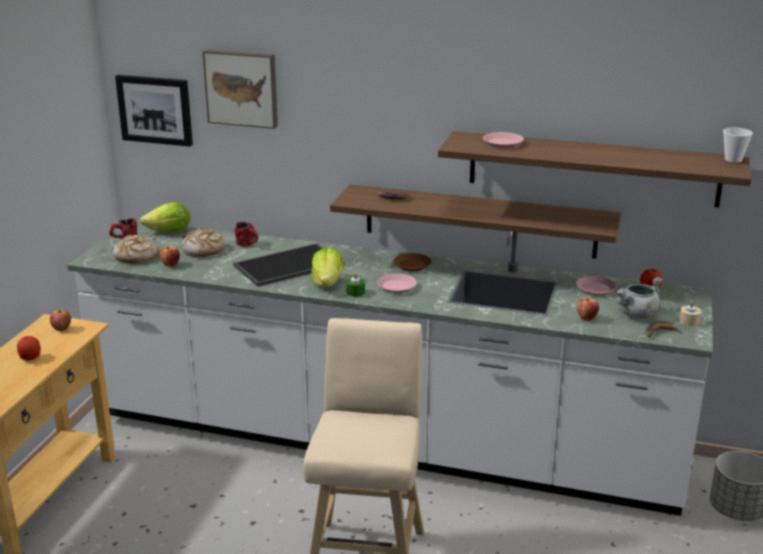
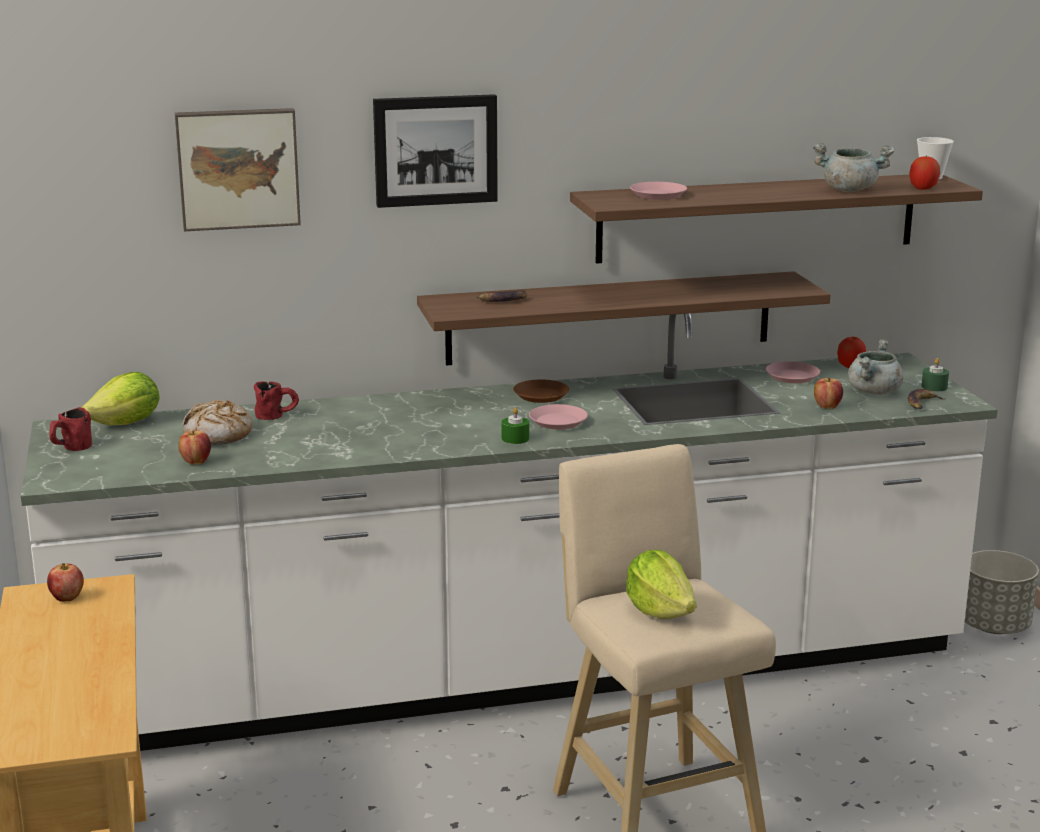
camera: 30 degrees left, 5 degrees down
apple [17,336,41,361] -> apple moved to [909,155,940,190]
bread [113,235,159,263] -> none
picture [115,75,193,147] -> picture moved to [373,94,498,208]
tray [233,243,344,287] -> none
lettuce [311,247,344,287] -> lettuce moved to [626,550,697,619]
beige candle [679,301,701,326] -> green candle [922,358,949,391]
none -> grey cooking pot [813,143,895,192]

